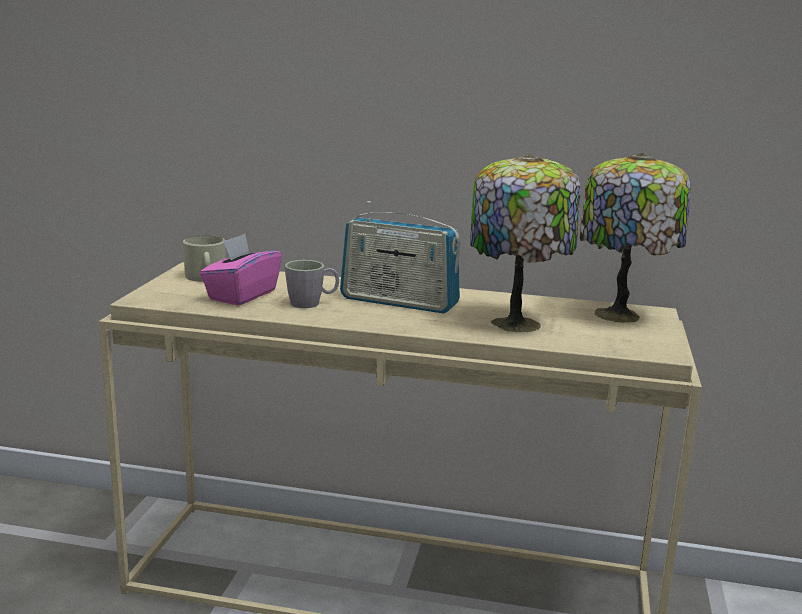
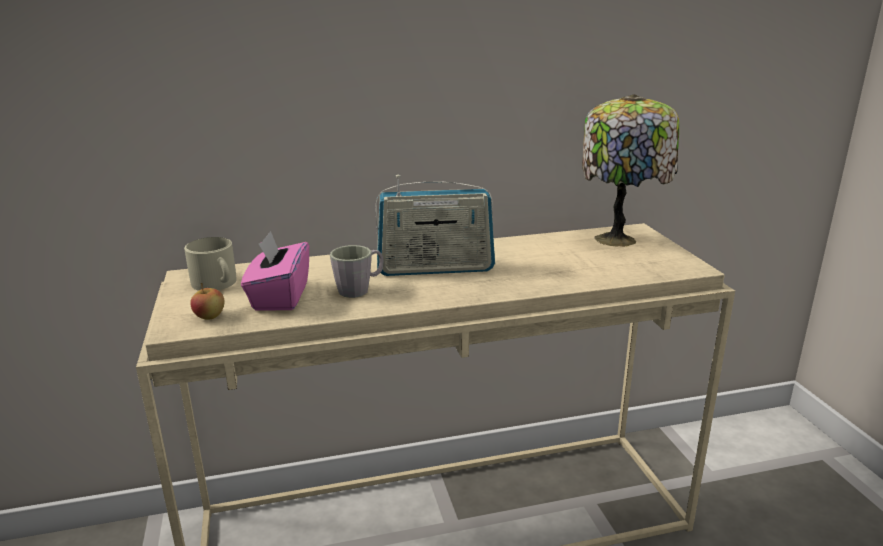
camera: 25 degrees left, 5 degrees up
table lamp [470,154,581,332] -> none
none -> apple [190,283,225,320]

